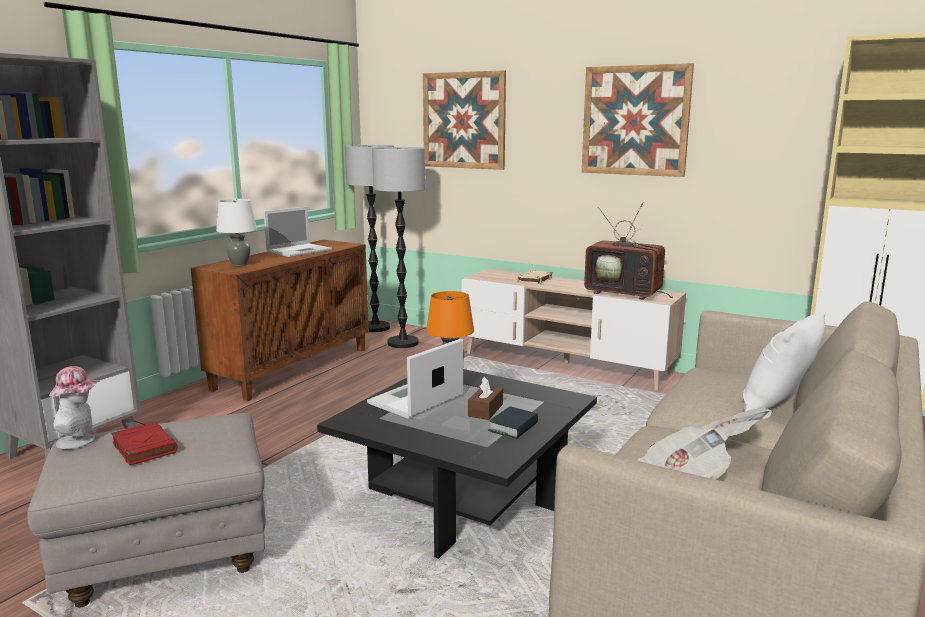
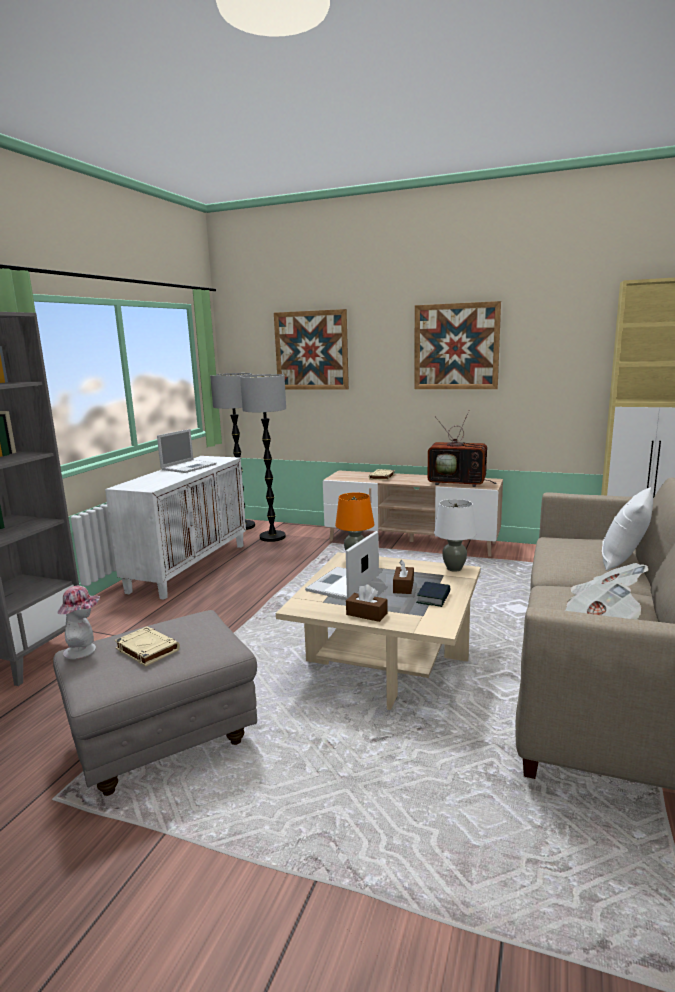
camera: 10 degrees left, 0 degrees up
red book [111,422,178,466] -> beige book [115,626,180,666]
brown cabinet [191,240,369,401] -> white cabinet [105,456,246,600]
white table lamp [216,199,257,266] -> white table lamp moved to [434,499,476,572]
black coffee table [317,369,597,559] -> beige coffee table [276,552,481,710]
none -> brown tissue box [346,584,388,622]

